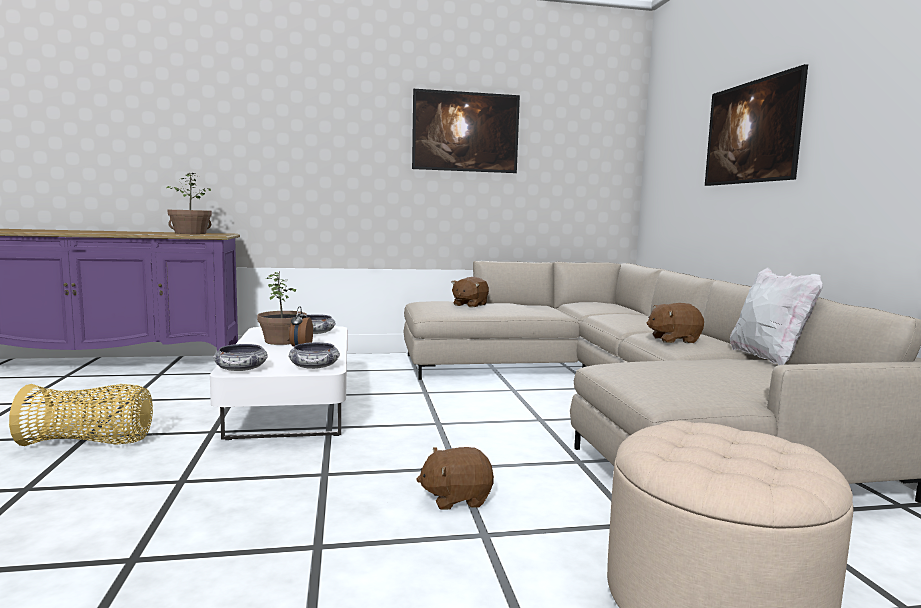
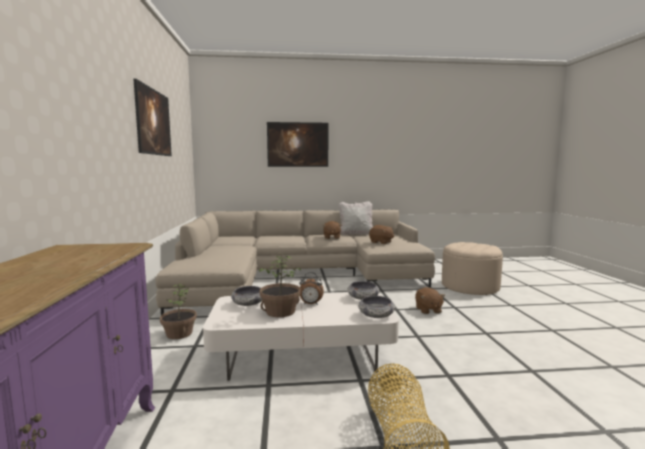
camera: 85 degrees left, 0 degrees up
potted plant [166,173,212,234] -> potted plant moved to [160,283,197,339]
brown plush toy [451,277,489,308] -> brown plush toy moved to [369,225,394,244]

